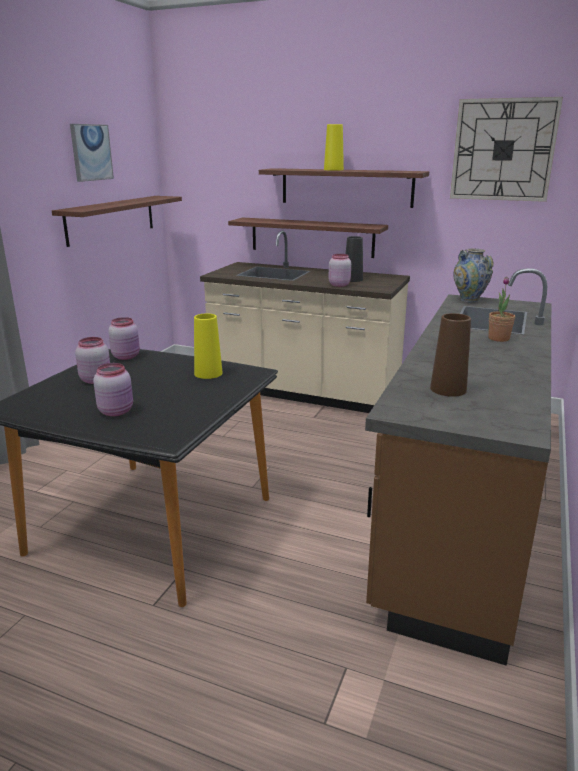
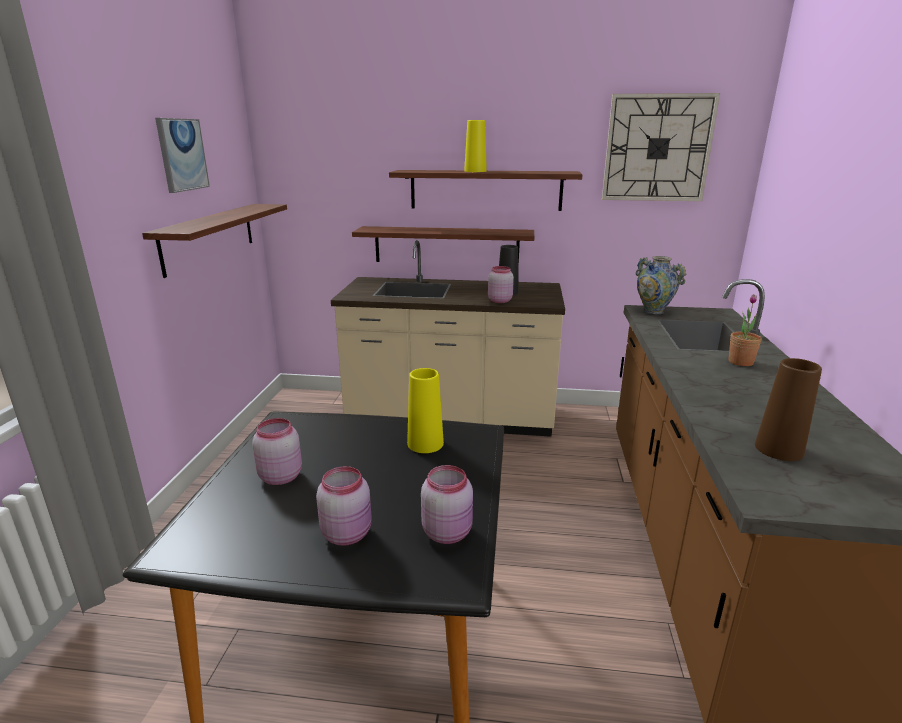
camera: 15 degrees left, 0 degrees up
pink jar [108,317,140,360] -> pink jar moved to [421,465,473,544]

